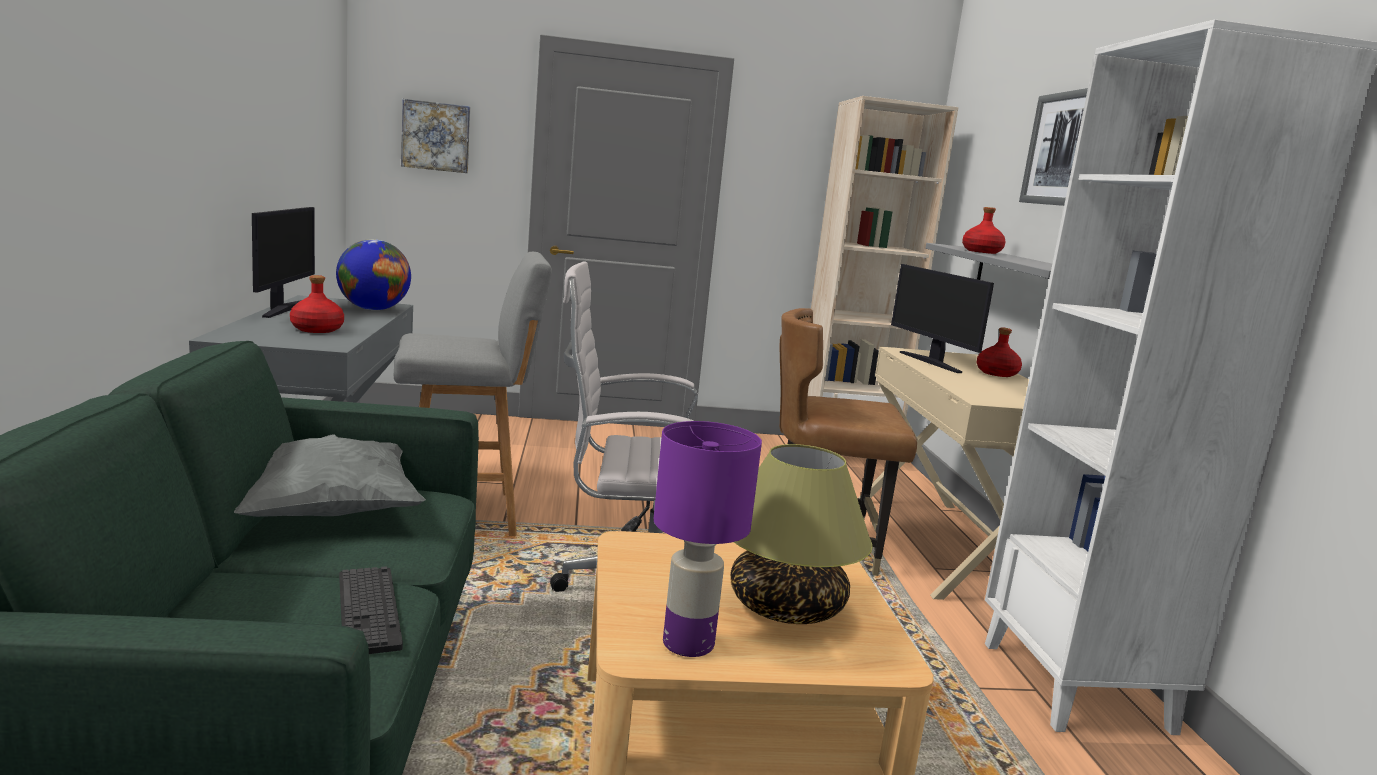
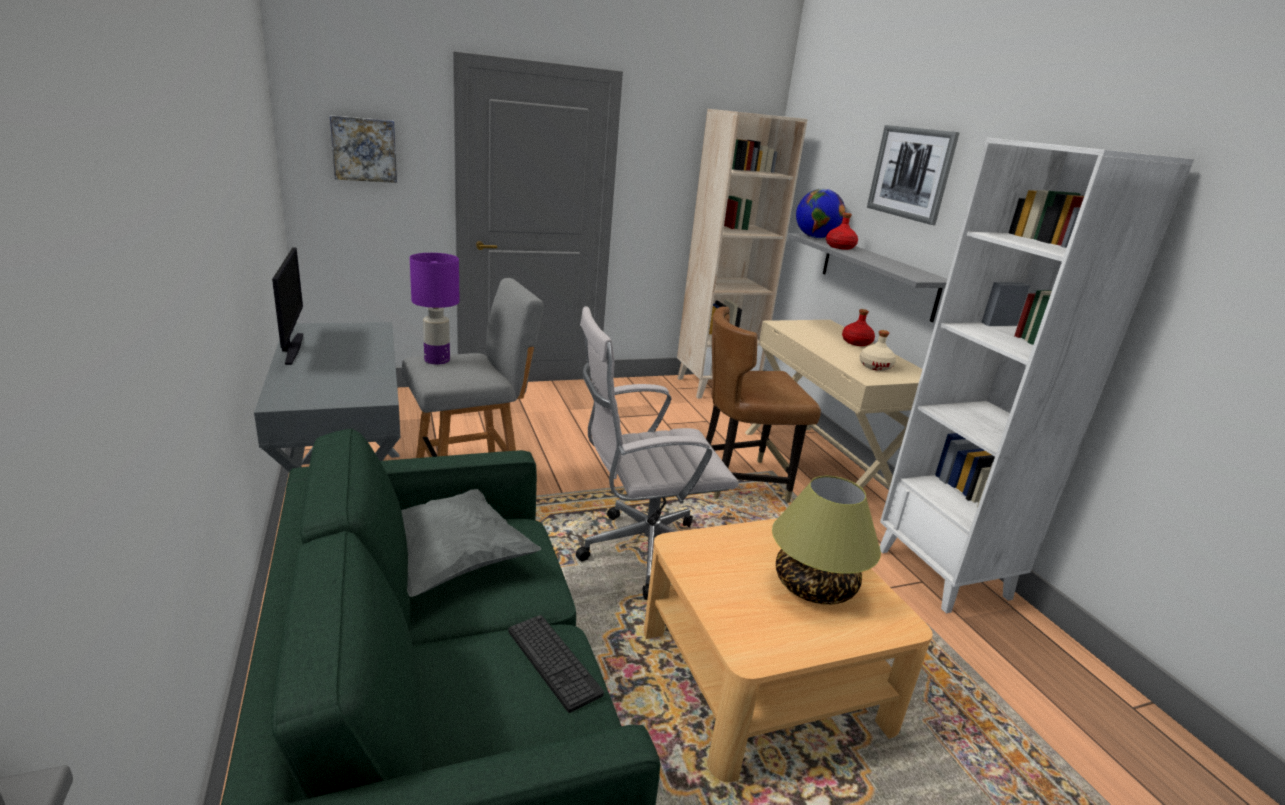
camera: 15 degrees left, 10 degrees up
red bottle [290,275,344,333] -> none
globe [336,239,411,310] -> globe moved to [796,189,846,238]
purple table lamp [654,421,762,657] -> purple table lamp moved to [410,253,459,364]
monitor [891,264,994,373] -> none
none -> beige bottle [859,330,896,371]

